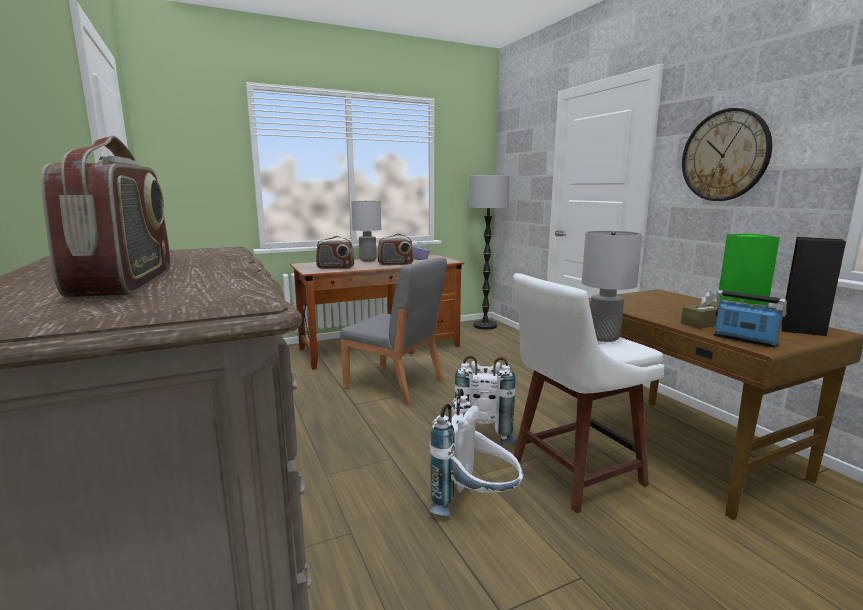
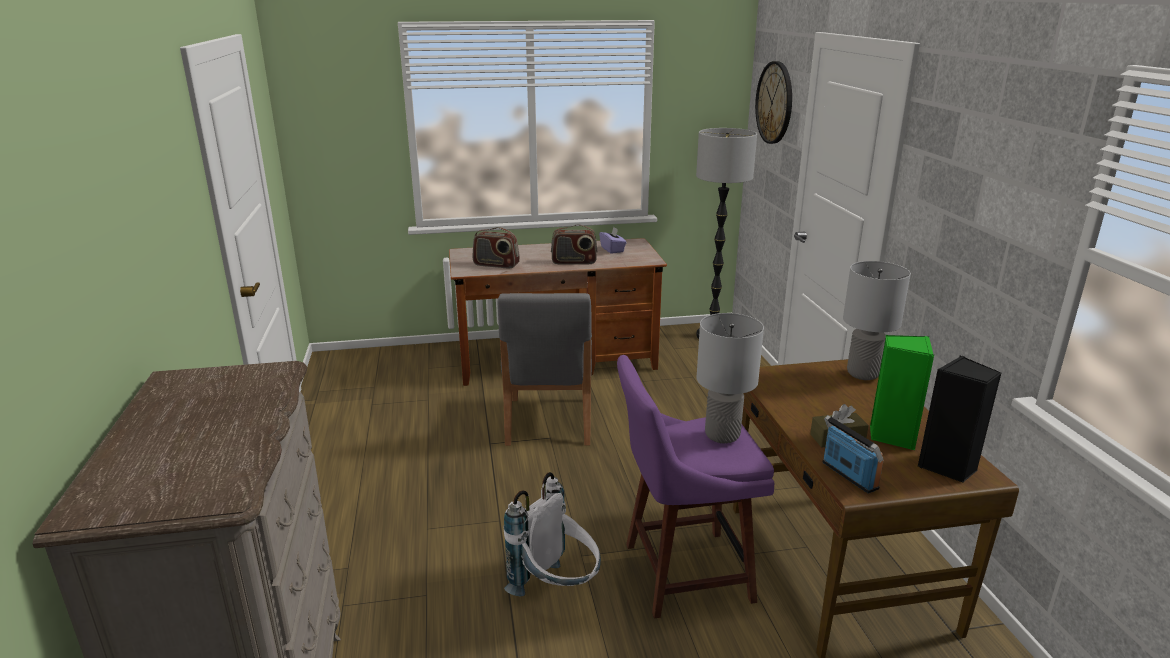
camera: 15 degrees right, 10 degrees up
radio [41,136,170,297] -> none
grey chair [340,258,447,406] -> grey chair turned 45 degrees clockwise [498,293,592,446]
grey table lamp [351,200,381,262] -> grey table lamp moved to [843,261,911,380]
white backpack [455,355,516,445] -> none
white stool [513,273,664,513] -> purple stool [617,355,774,618]
wall clock [682,108,772,201] -> wall clock moved to [755,61,792,144]

